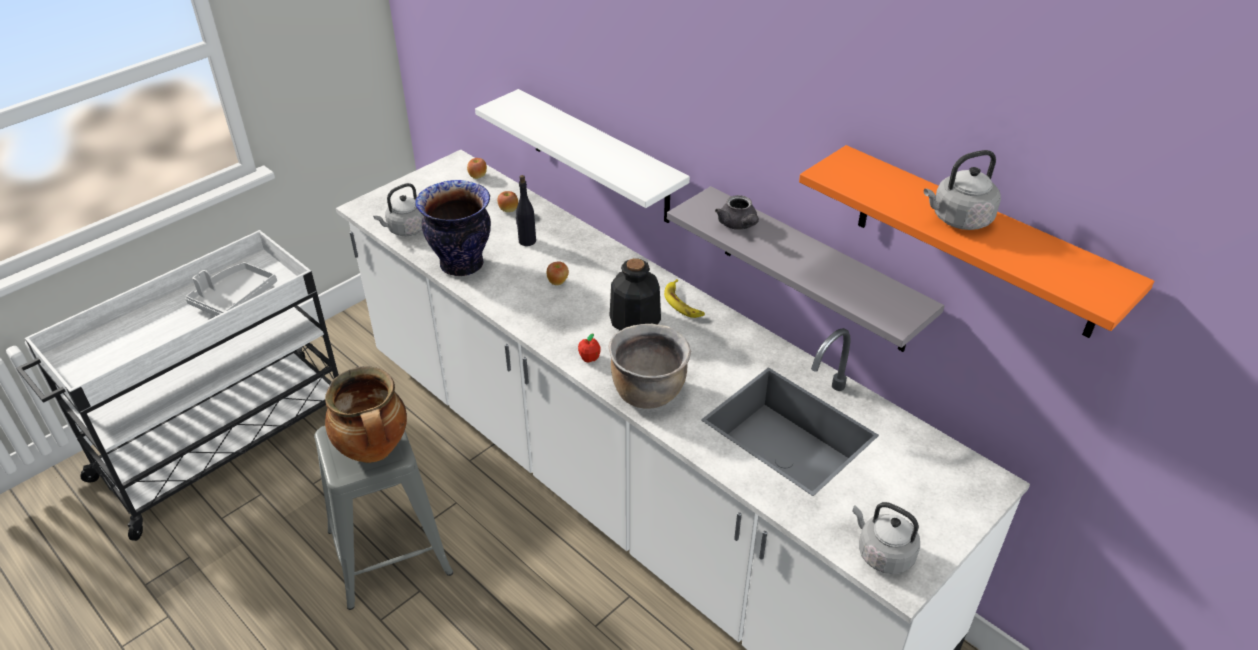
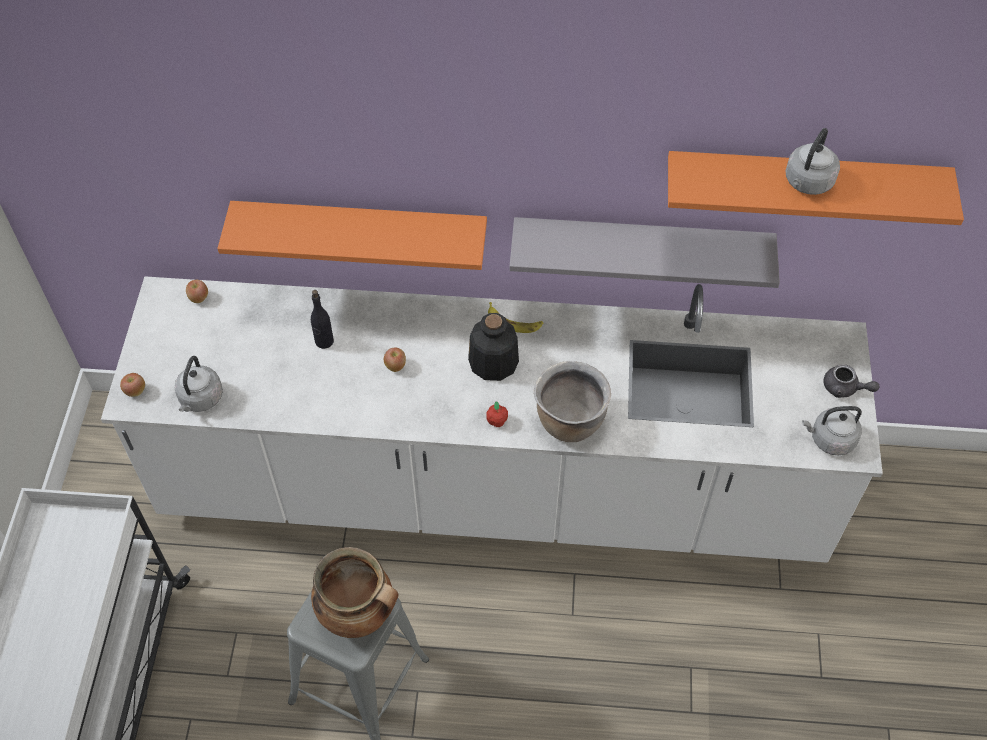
camera: 40 degrees left, 15 degrees up
grey tray [185,262,277,316] -> none
vase [415,180,491,276] -> none
white shelf [475,89,690,223] -> orange shelf [217,201,487,270]
apple [497,191,518,212] -> apple moved to [120,373,145,397]
grey teapot [715,195,759,230] -> grey teapot moved to [823,364,879,398]

